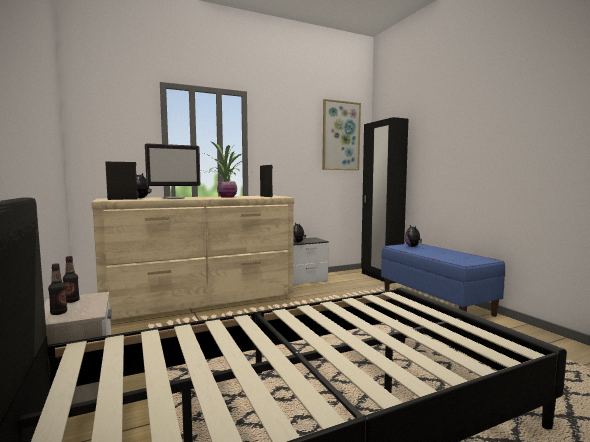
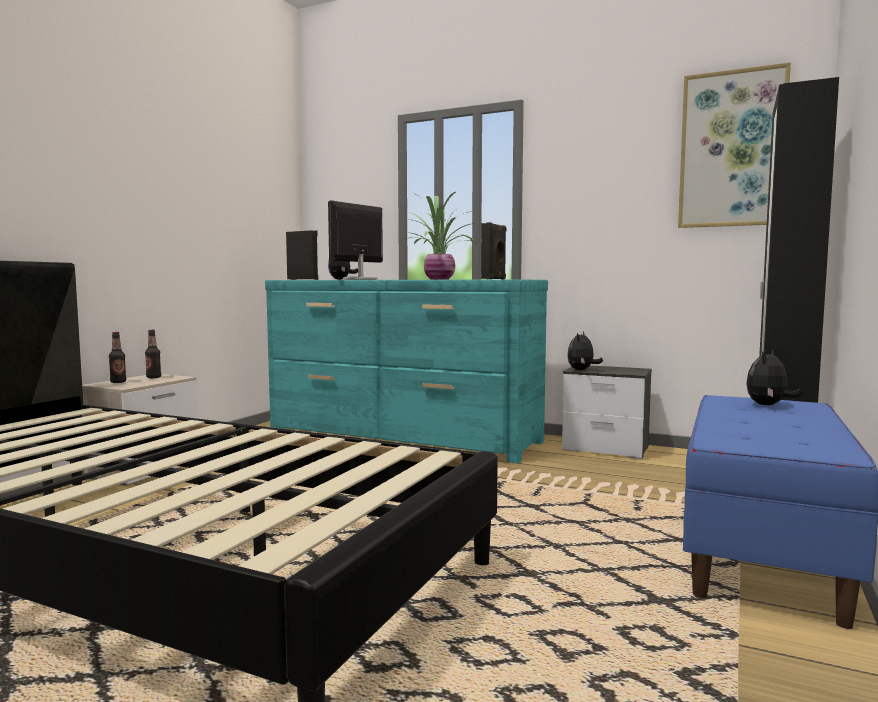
camera: 50 degrees right, 0 degrees up
beige dresser [91,196,294,320] -> turquoise dresser [265,279,548,463]
monitor [145,143,200,199] -> monitor turned 105 degrees clockwise [328,200,383,280]

